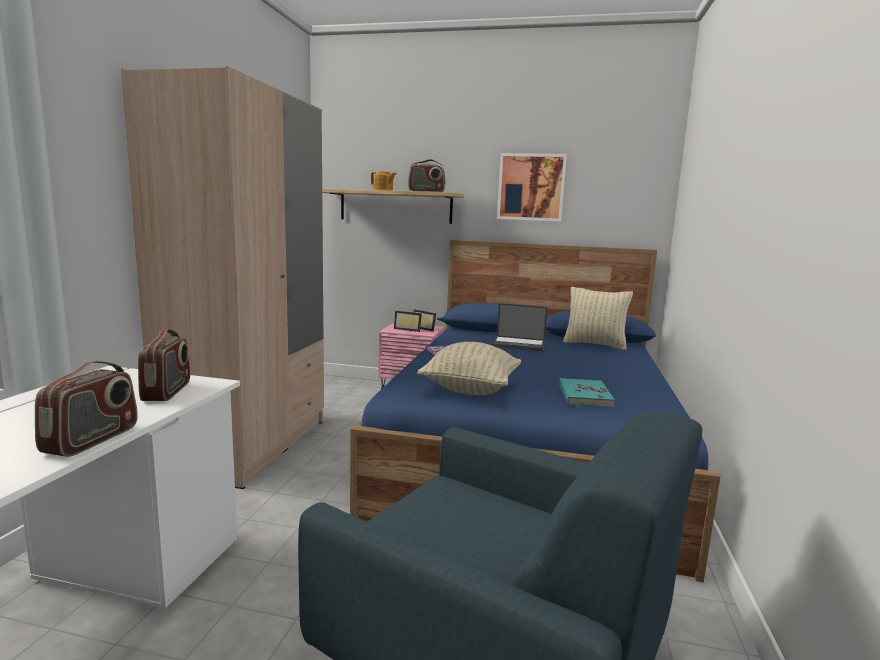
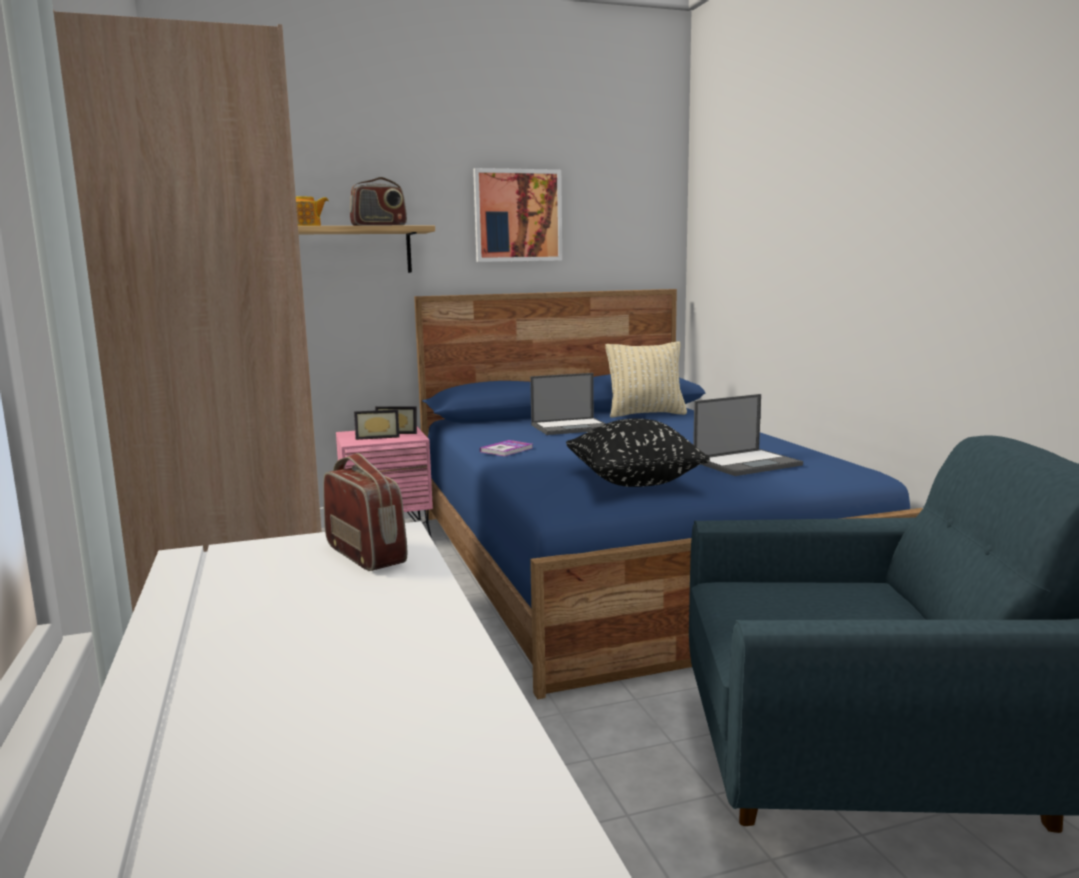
camera: 30 degrees left, 0 degrees up
radio [35,361,138,457] -> none
beige pillow [417,342,521,395] -> black pillow [566,418,710,487]
turquoise book [559,378,615,407] -> laptop [693,394,803,476]

